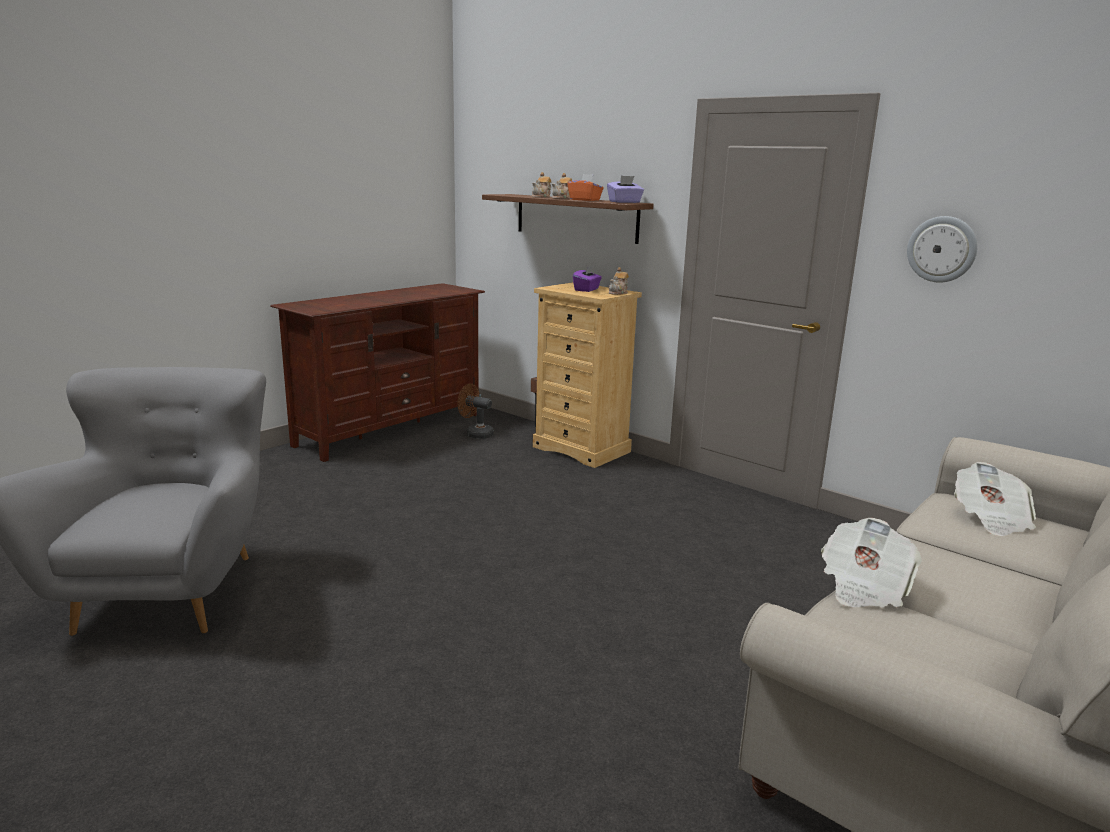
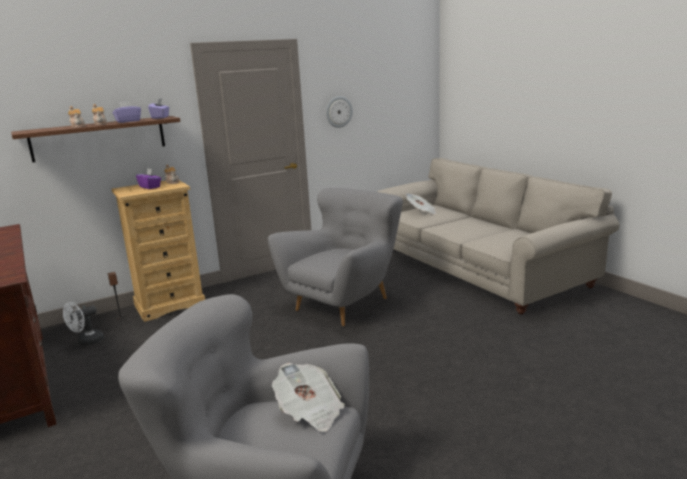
camera: 70 degrees left, 0 degrees up
brown fan [457,383,494,439] -> white fan [63,302,104,346]
orange tissue box [567,174,604,201] -> purple tissue box [113,101,141,123]
newspaper [821,518,922,607] -> newspaper moved to [272,363,345,432]
none -> grey armchair [268,188,403,326]

